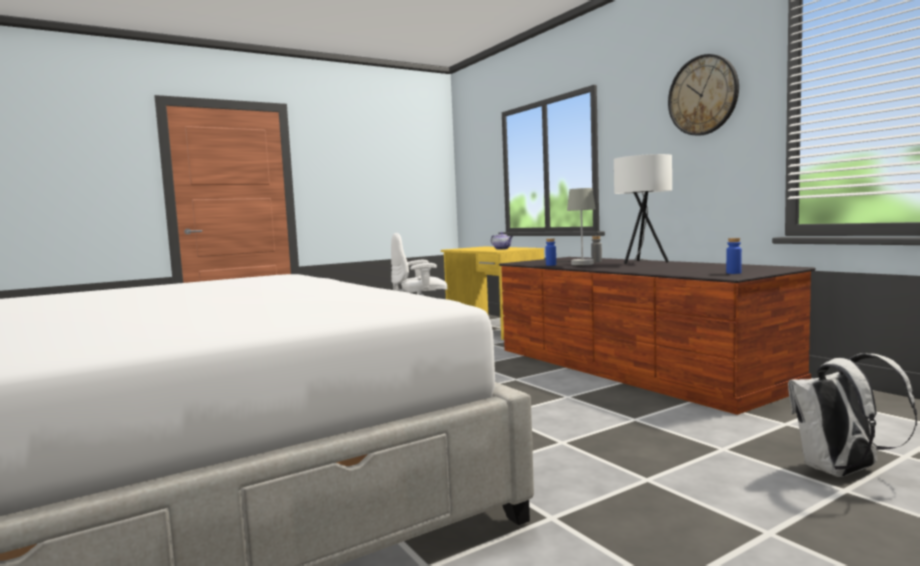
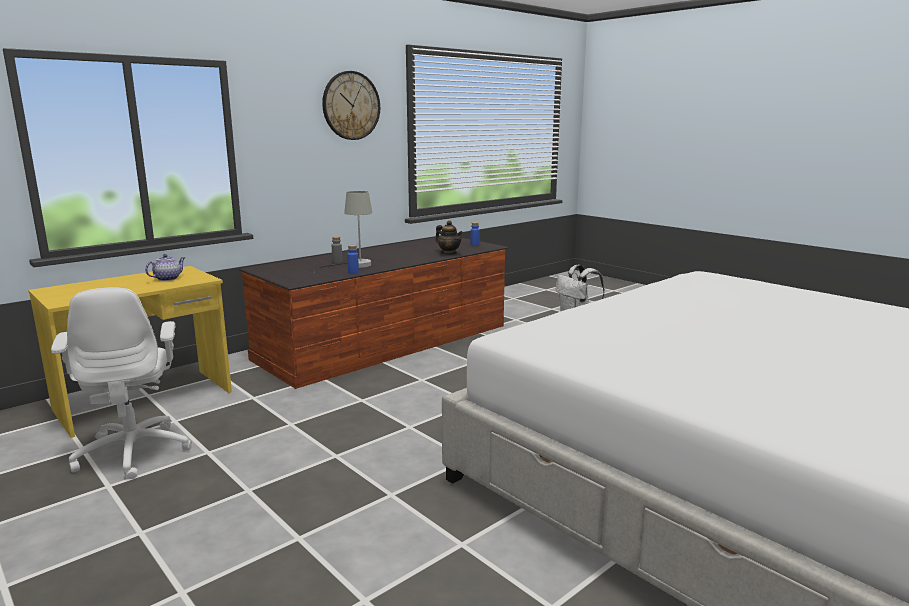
camera: 100 degrees left, 10 degrees up
white table lamp [614,154,672,264] -> none
none -> teapot [435,220,463,255]

